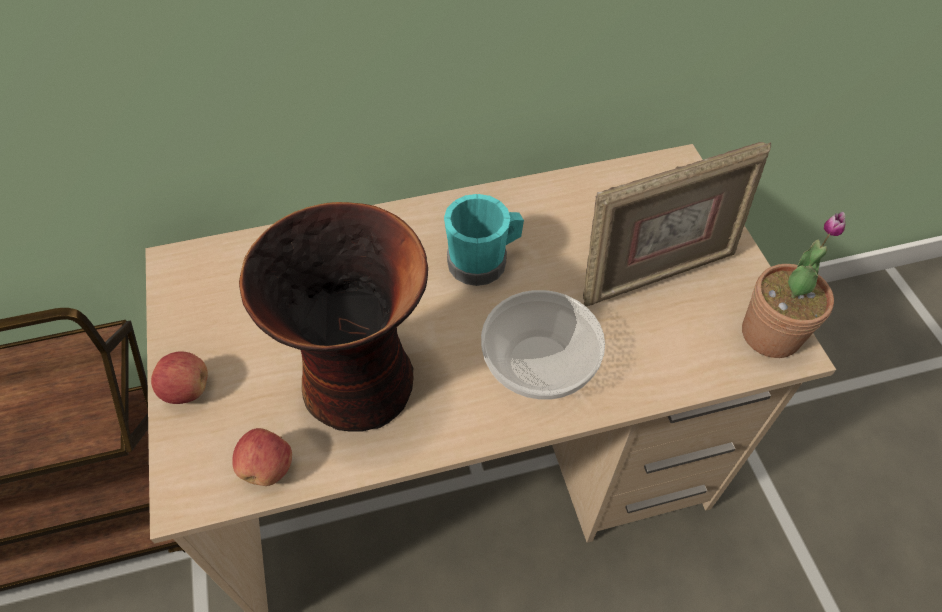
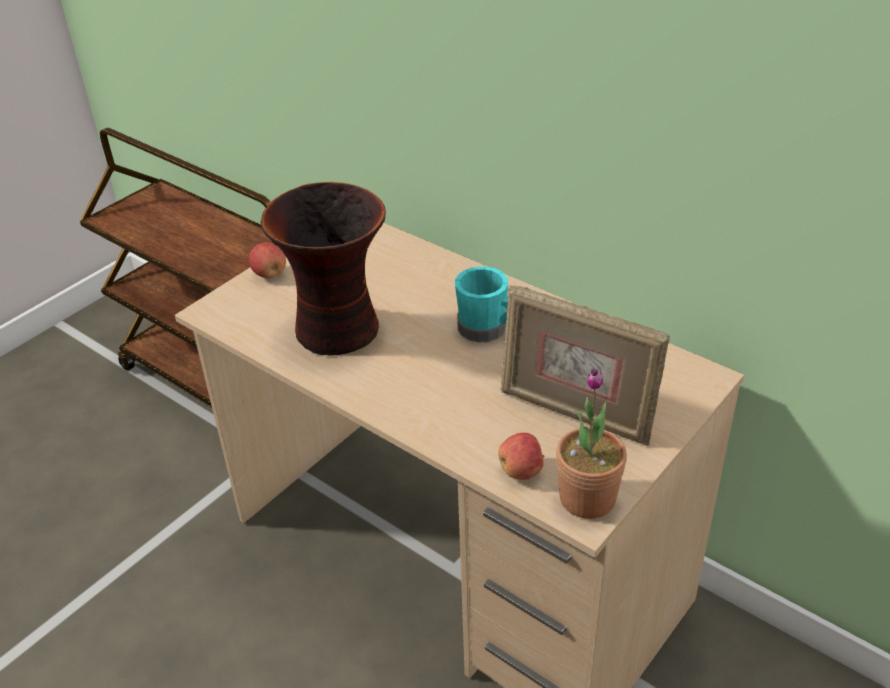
camera: 55 degrees right, 15 degrees down
apple [232,428,292,486] -> apple moved to [498,433,544,480]
bowl [481,290,605,400] -> none

